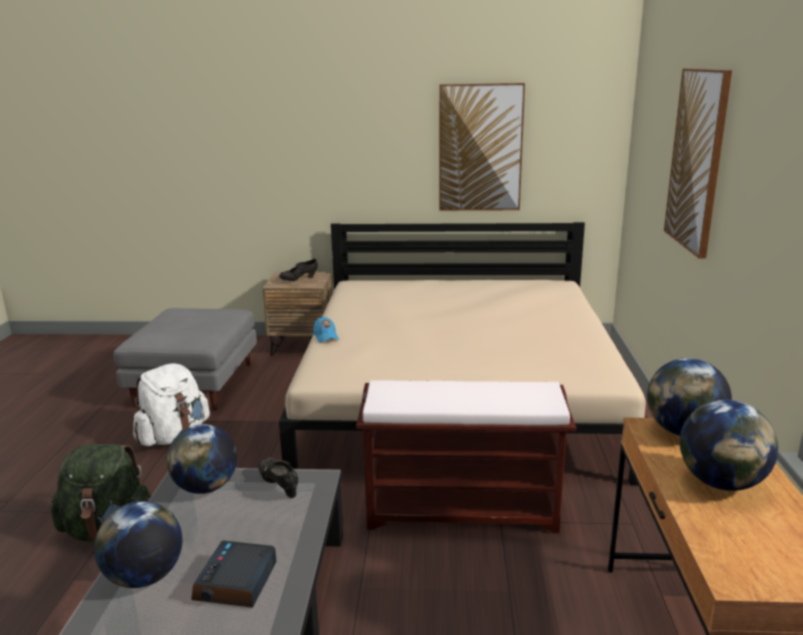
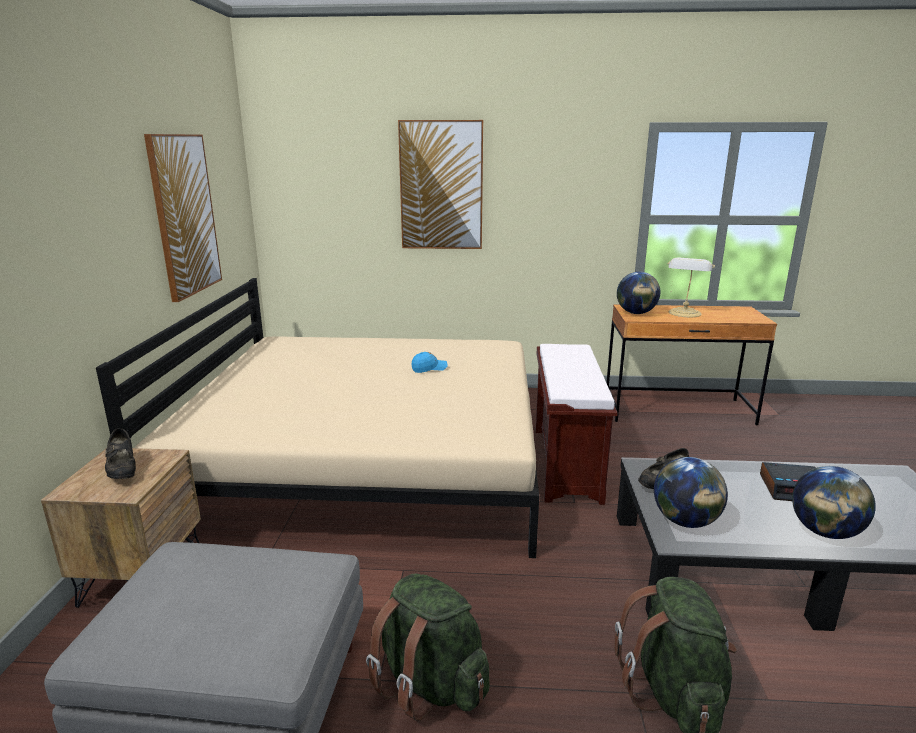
camera: 90 degrees left, 0 degrees up
white backpack [133,363,210,446] -> green backpack [366,573,490,721]
blue cap [313,316,339,343] -> blue cap moved to [412,352,448,373]
globe [680,400,778,491] -> table lamp [667,257,715,317]

